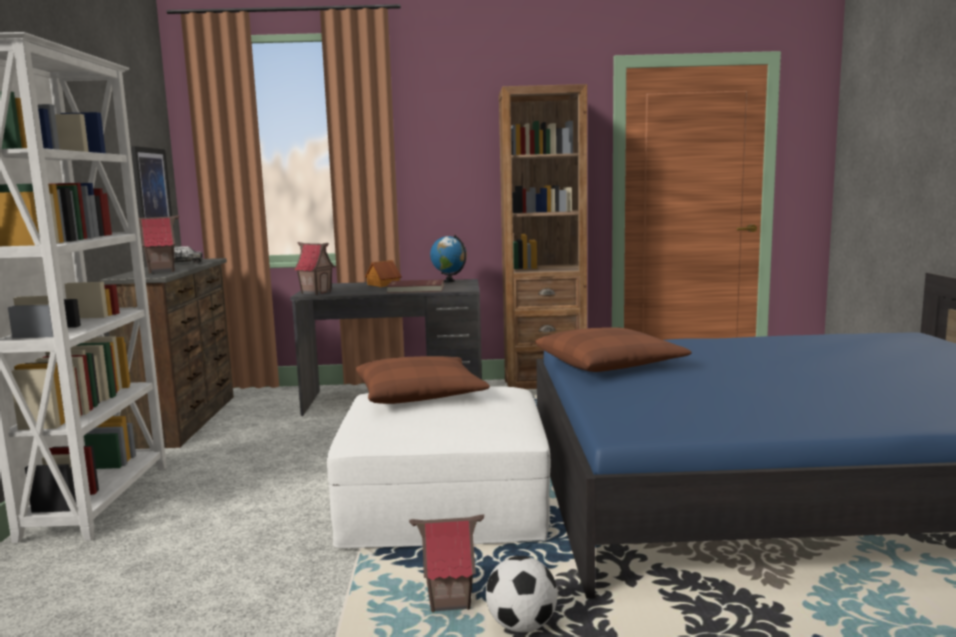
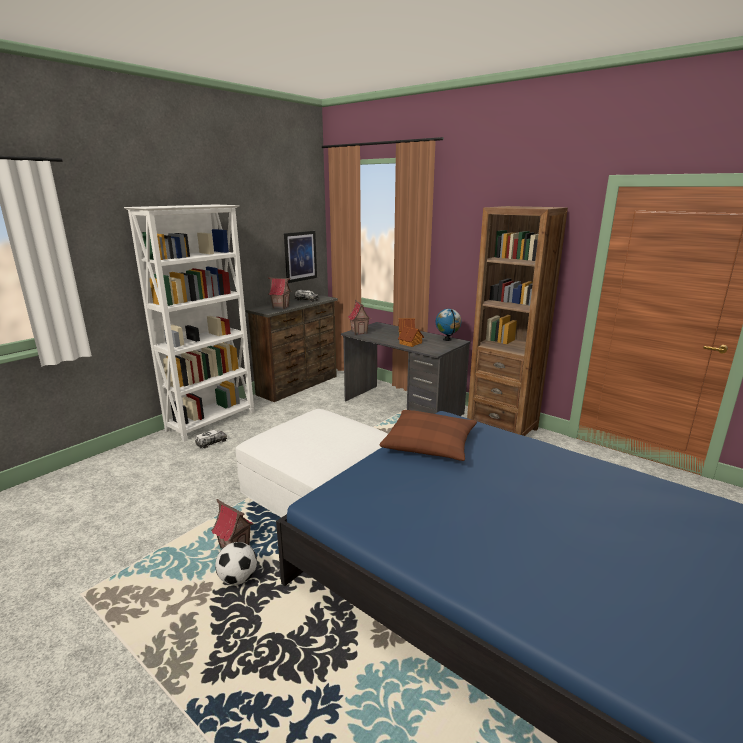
camera: 40 degrees right, 10 degrees up
brown pillow [356,356,490,404] -> none
red book [387,279,444,293] -> toy house [398,326,424,347]
none -> toy truck [195,430,227,448]

